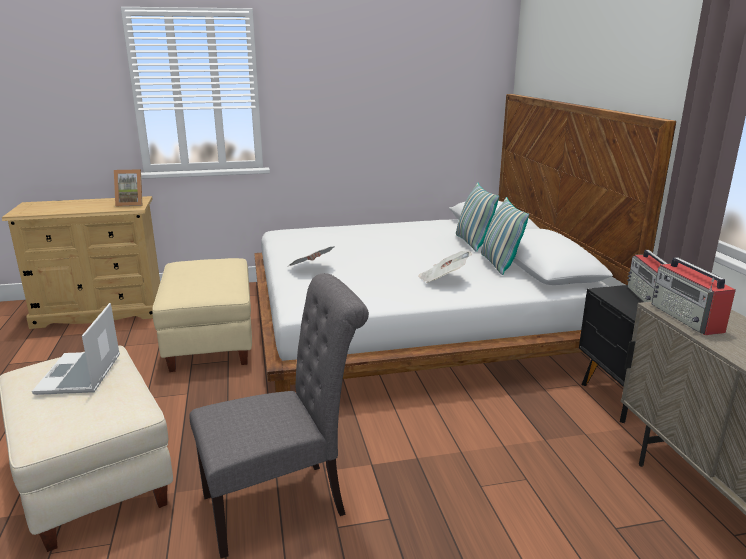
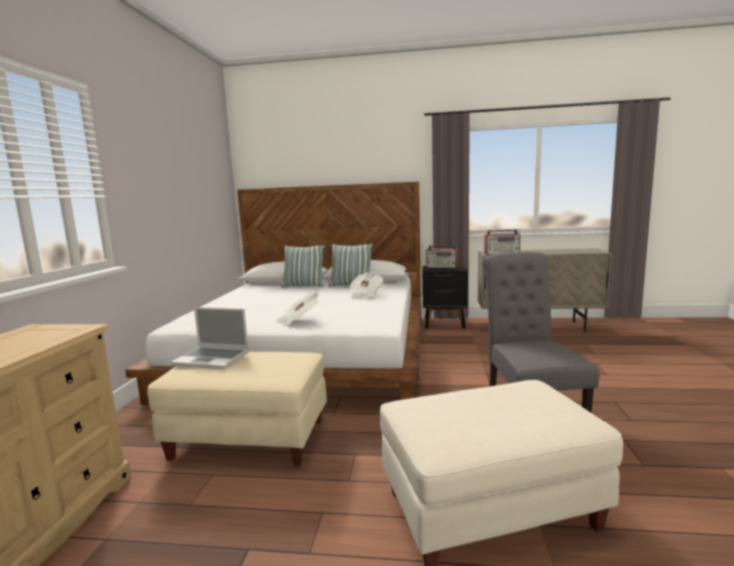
camera: 70 degrees left, 10 degrees down
laptop [32,303,120,395] -> laptop moved to [171,307,249,369]
picture frame [114,169,143,206] -> none

